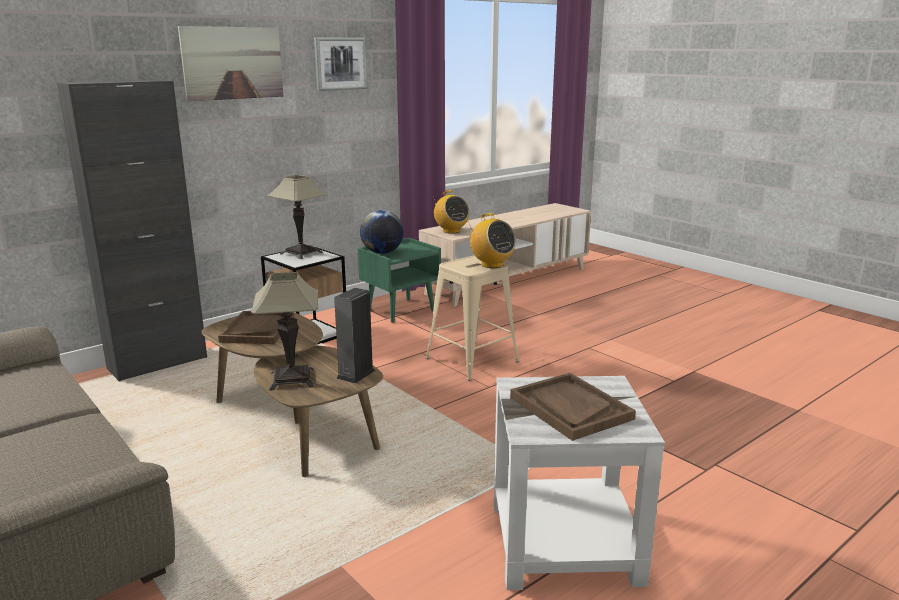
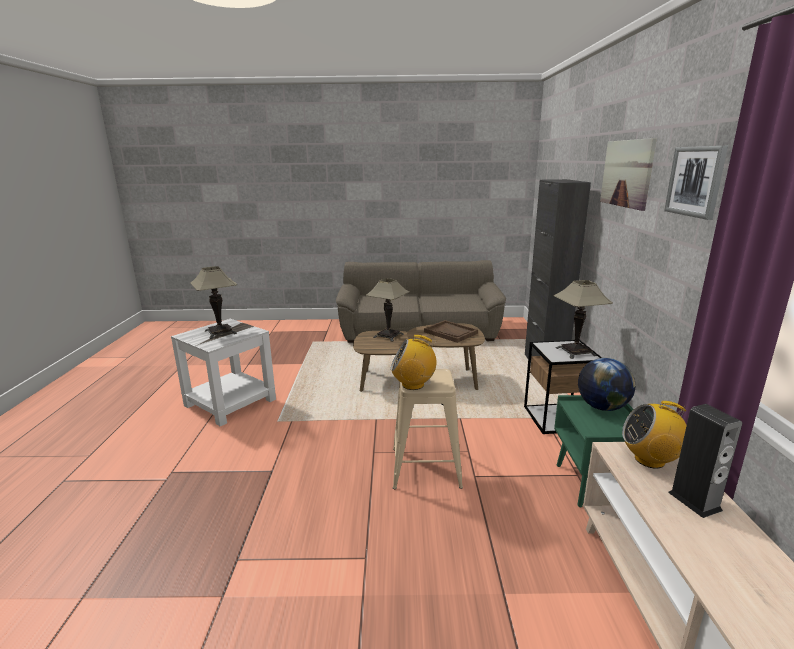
camera: 130 degrees right, 0 degrees up
speaker [334,288,375,384] -> speaker moved to [668,404,742,518]
brown tray [510,373,636,441] -> table lamp [190,266,237,339]

